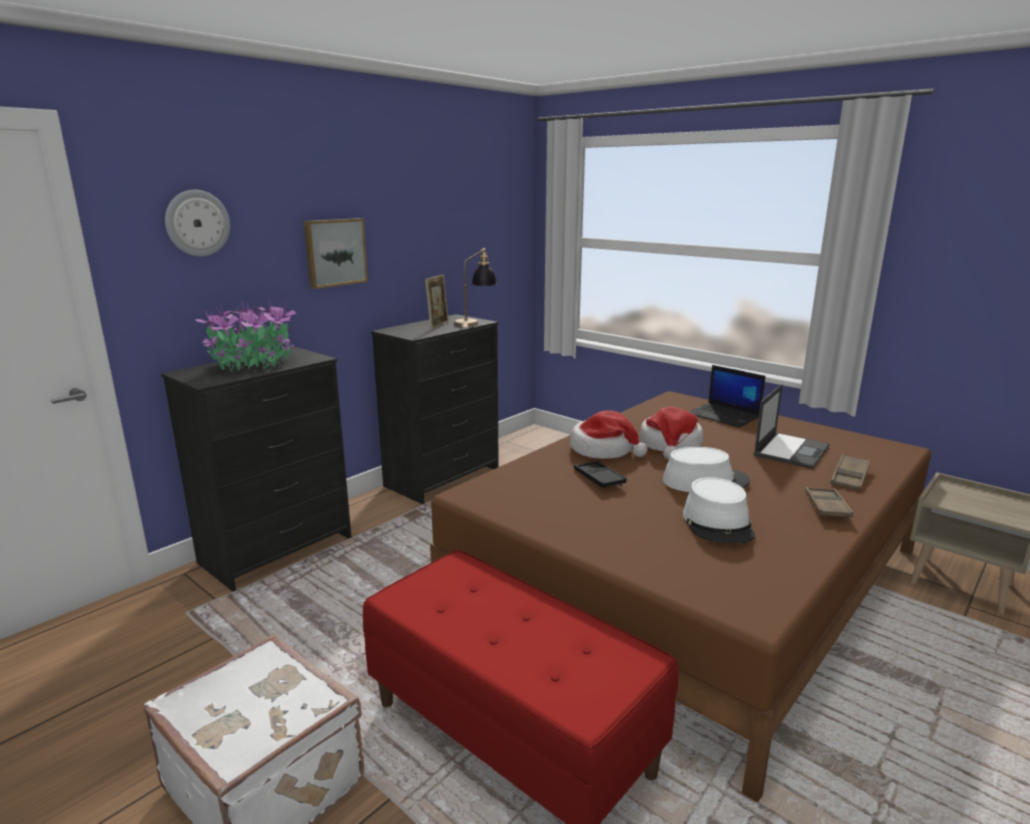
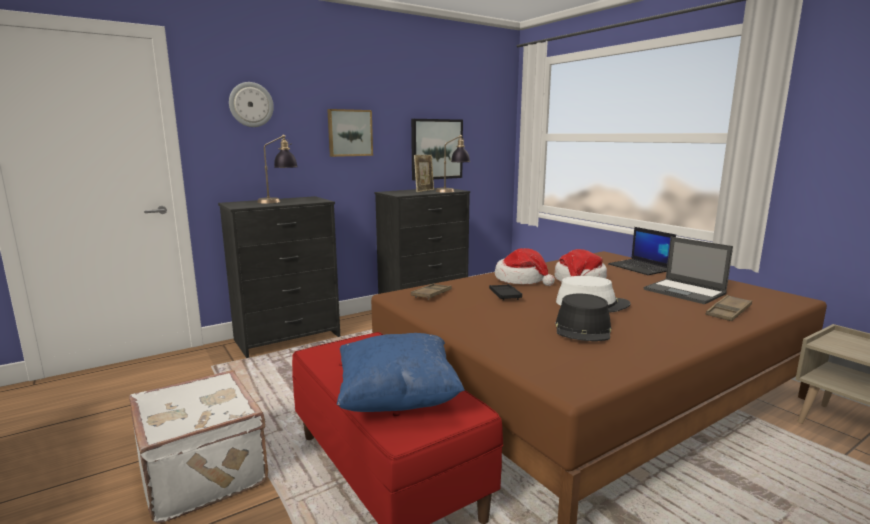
camera: 15 degrees right, 5 degrees down
potted plant [195,300,297,372] -> table lamp [257,135,298,203]
white hat [683,477,755,544] -> black hat [555,294,611,341]
laptop [753,384,830,469] -> laptop turned 90 degrees clockwise [644,237,733,304]
brown tray [805,487,853,519] -> brown tray moved to [411,284,452,300]
none -> blue pillow [337,333,465,412]
none -> picture [411,119,463,180]

